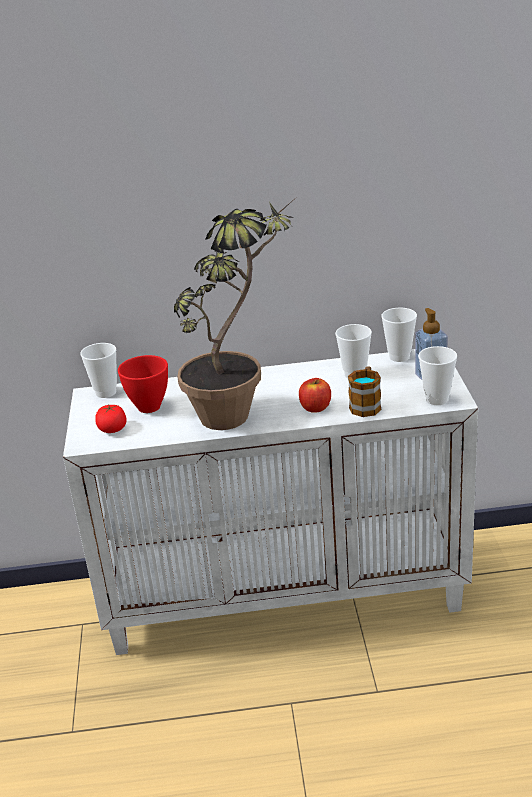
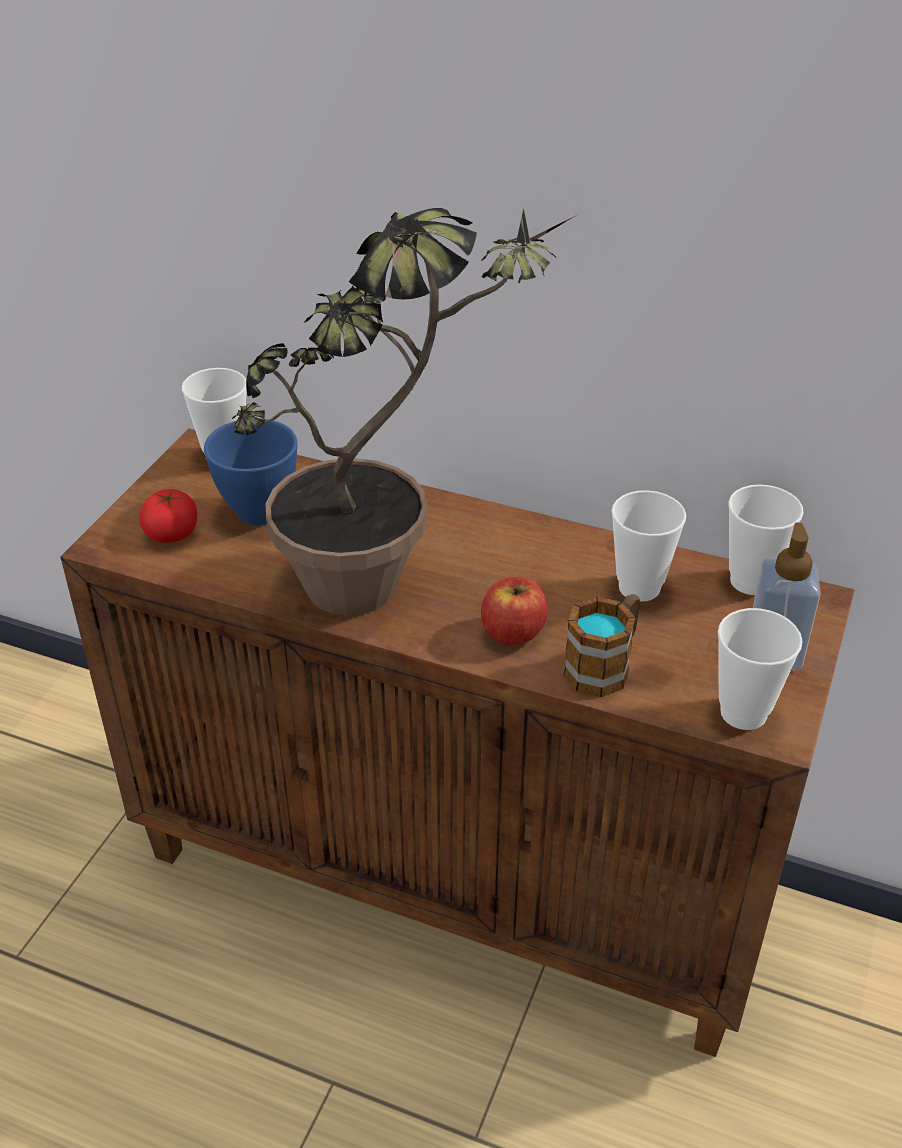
camera: 25 degrees right, 10 degrees up
white cabinet [63,349,478,655] -> brown cabinet [60,429,854,1057]
red bowl [118,355,168,413] -> blue bowl [204,419,297,526]

